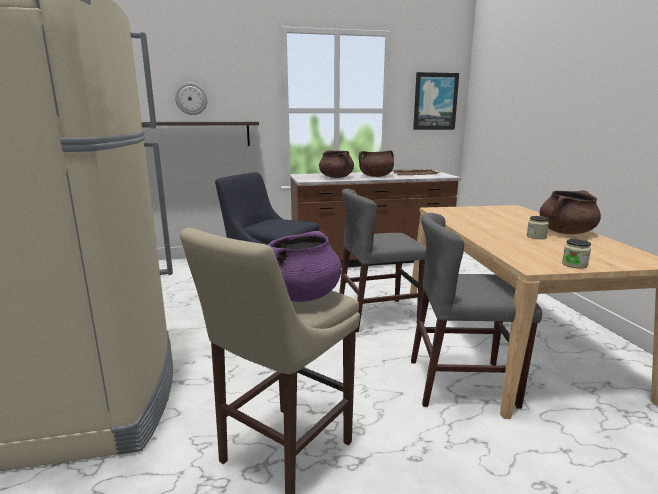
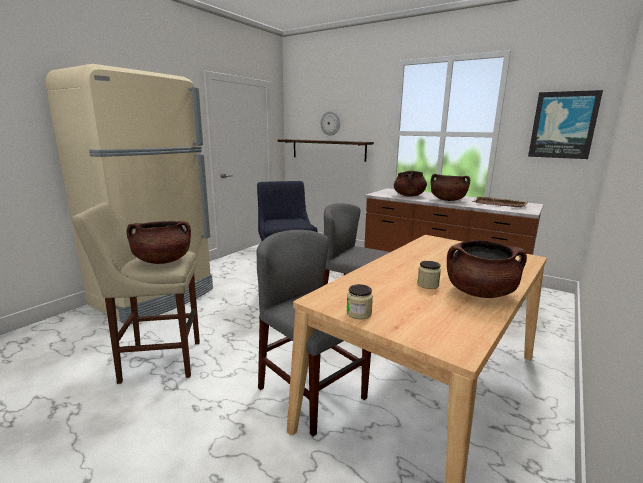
camera: 45 degrees right, 0 degrees up
purple cooking pot [268,231,342,302] -> brown cooking pot [127,221,191,264]

